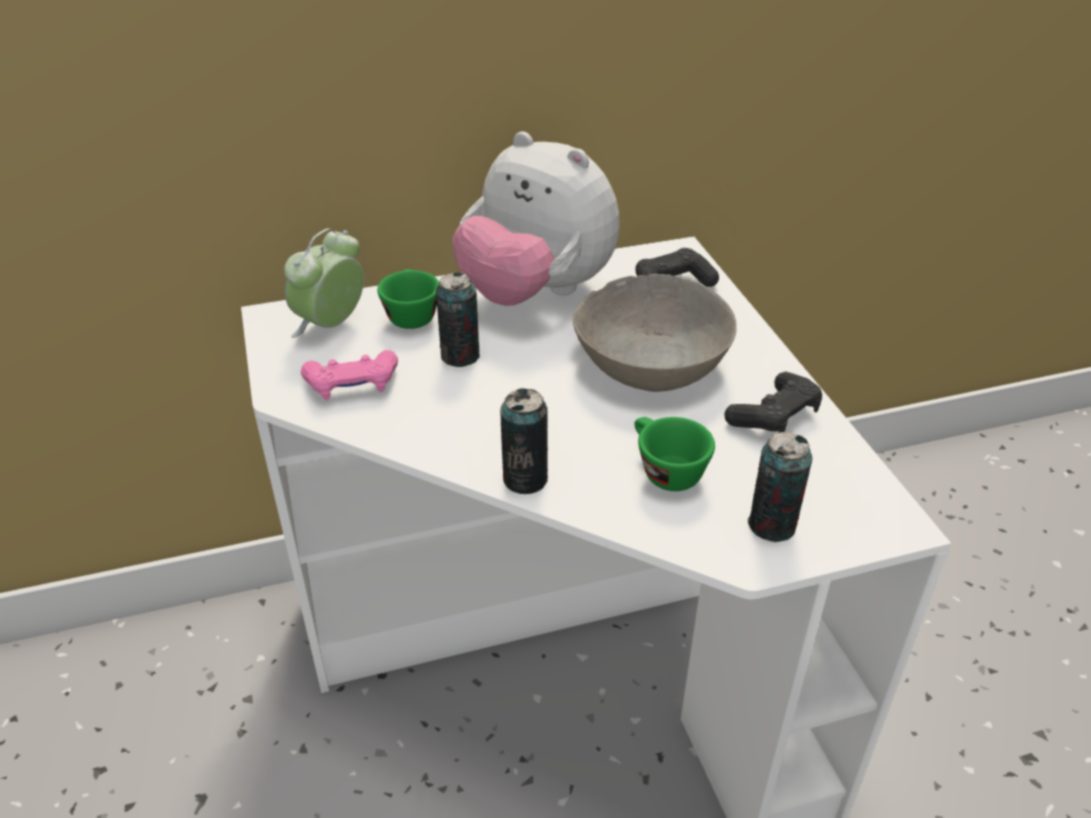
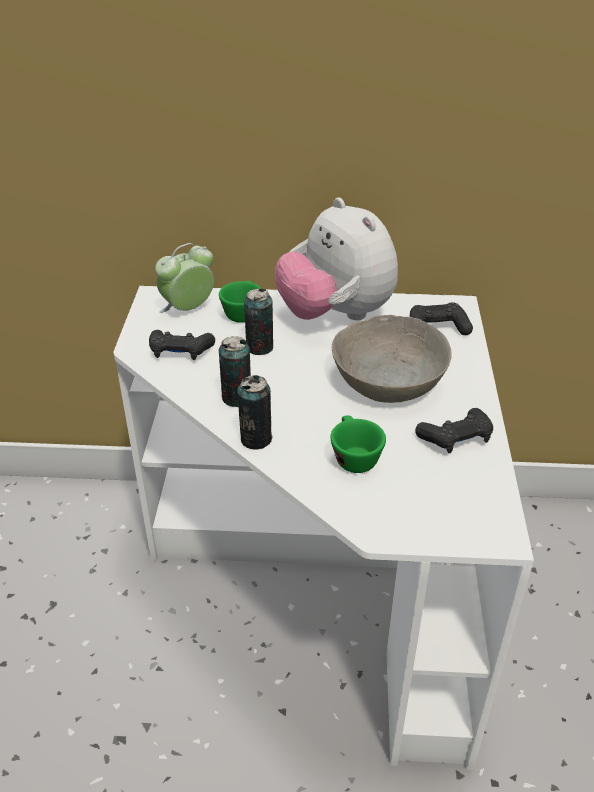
camera: 20 degrees right, 0 degrees up
pink game controller [301,350,398,400] -> black game controller [149,330,215,360]
can [748,432,812,542] -> can moved to [218,336,251,407]

